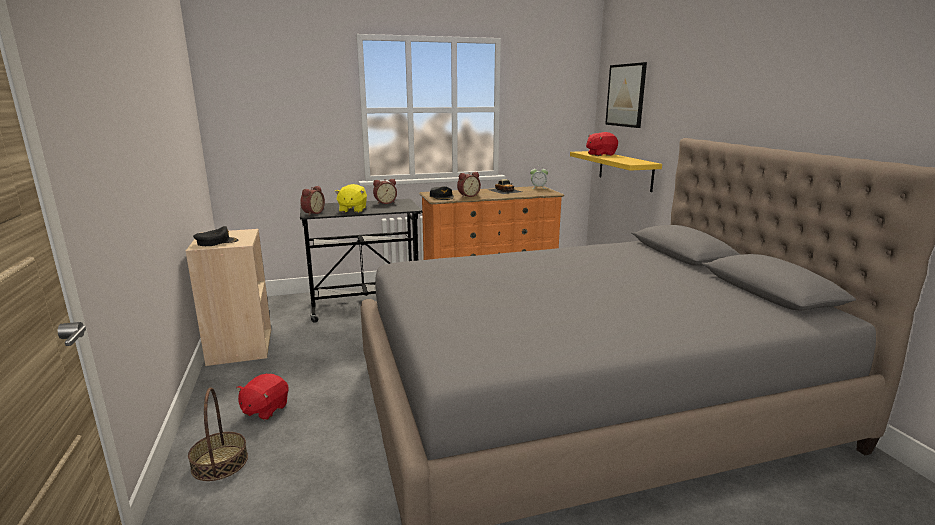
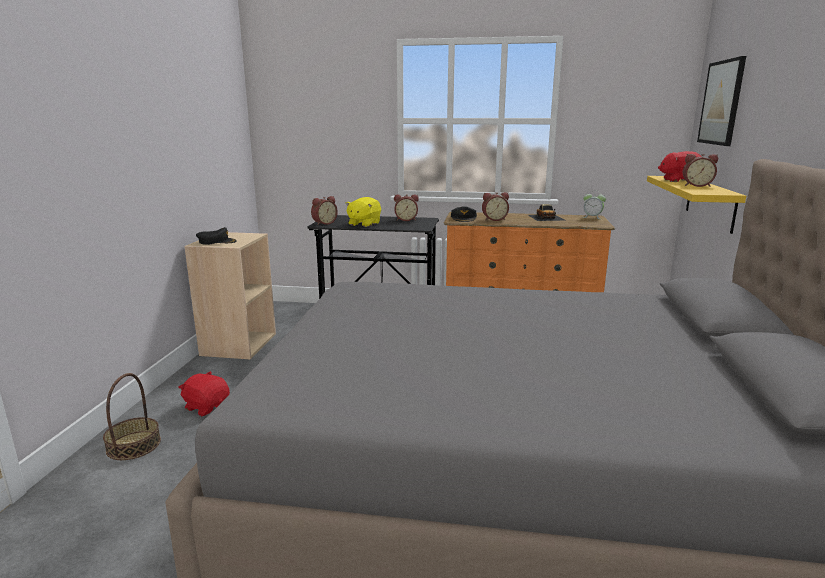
camera: 25 degrees right, 0 degrees up
red plush toy [236,374,289,420] -> red plush toy turned 75 degrees clockwise [178,371,230,416]
none -> alarm clock [683,154,718,187]

